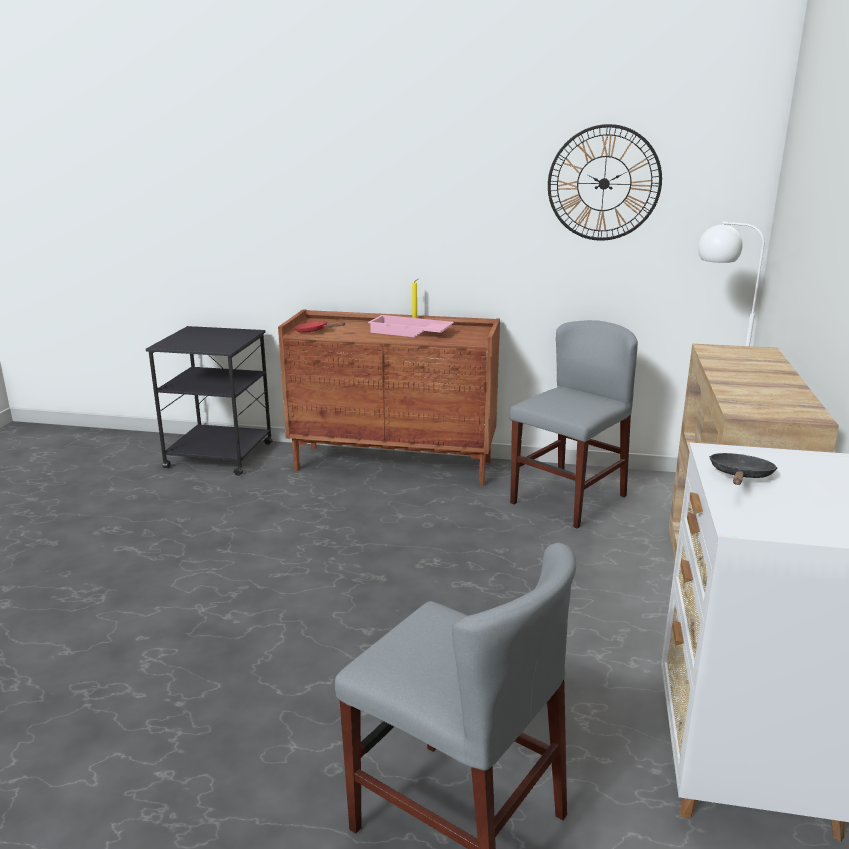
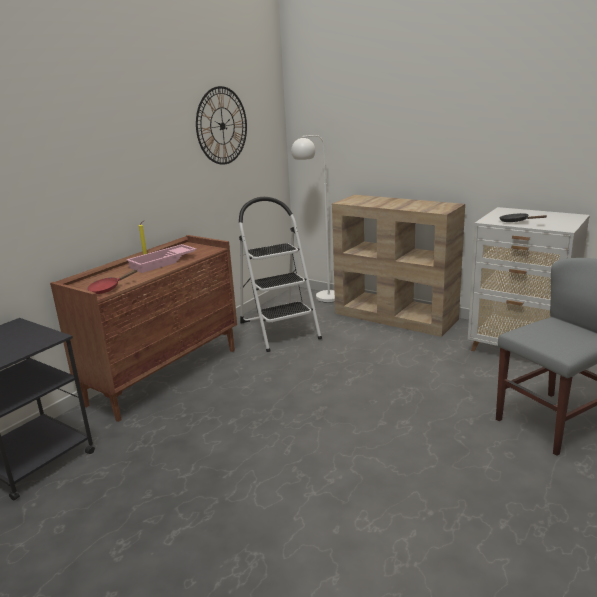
camera: 65 degrees left, 0 degrees up
grey chair [510,320,638,529] -> step ladder [239,197,322,352]

